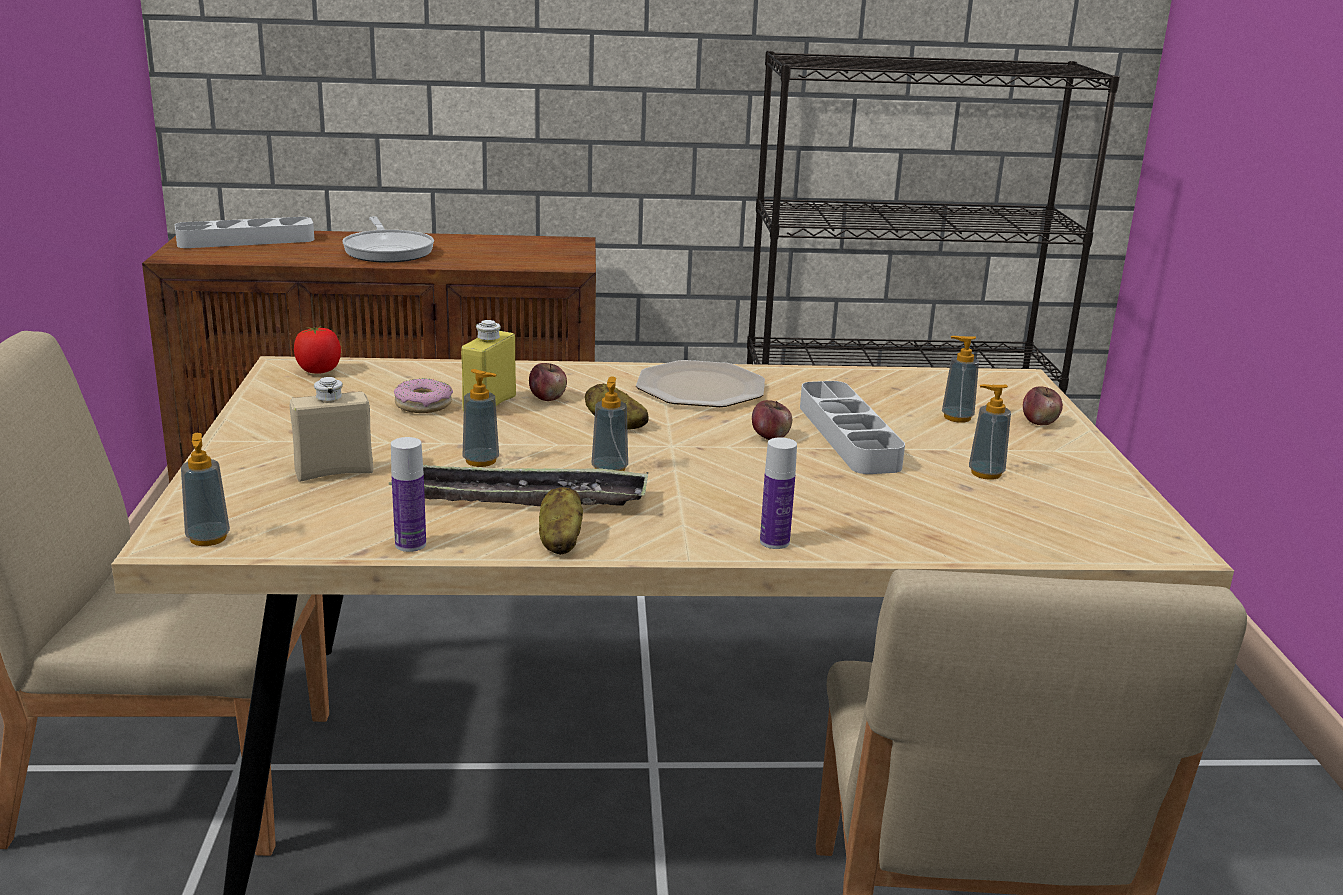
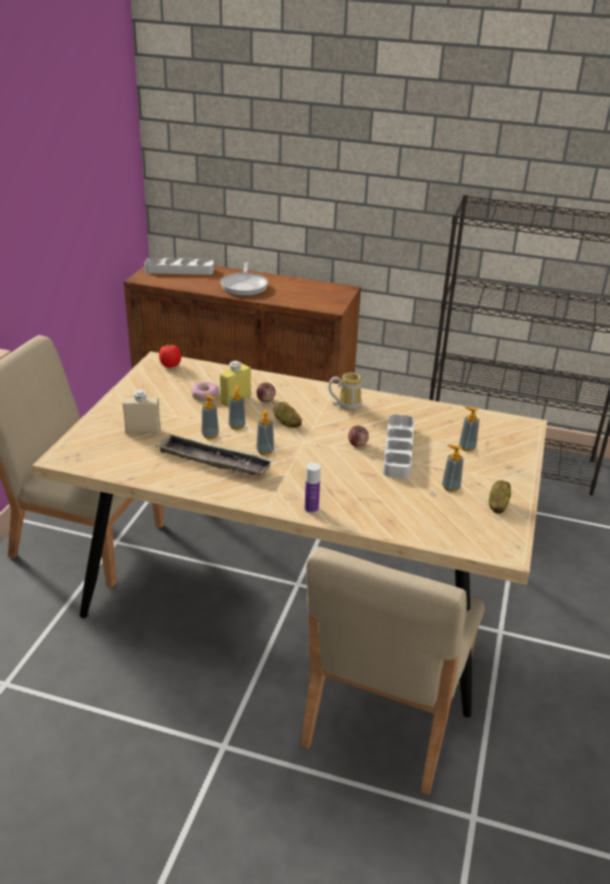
camera: 20 degrees right, 10 degrees up
soap dispenser [181,433,230,546] -> soap dispenser moved to [229,385,246,430]
bottle [391,437,426,552] -> none
potato [539,487,583,555] -> potato moved to [489,480,511,514]
plate [636,360,765,407] -> mug [328,373,362,411]
apple [1023,386,1063,425] -> none

